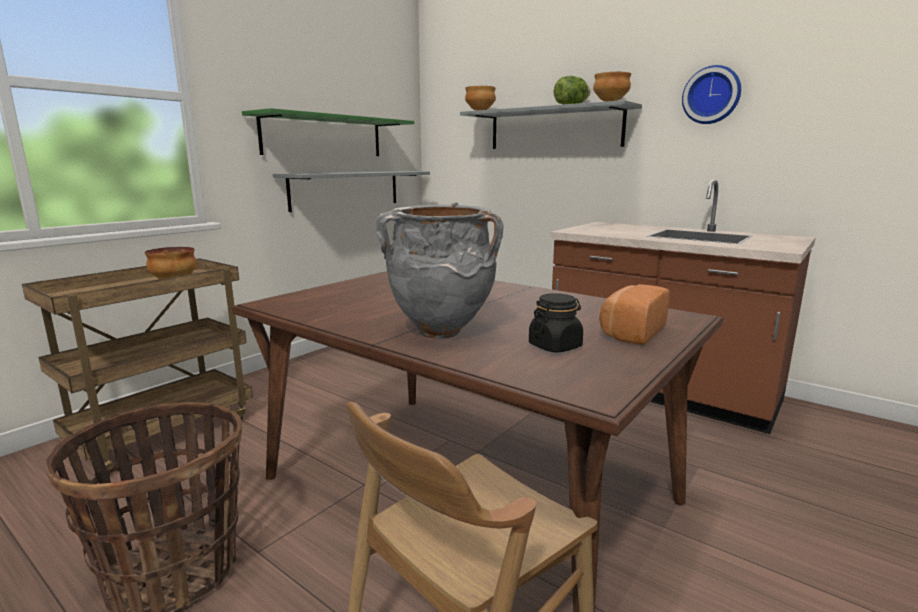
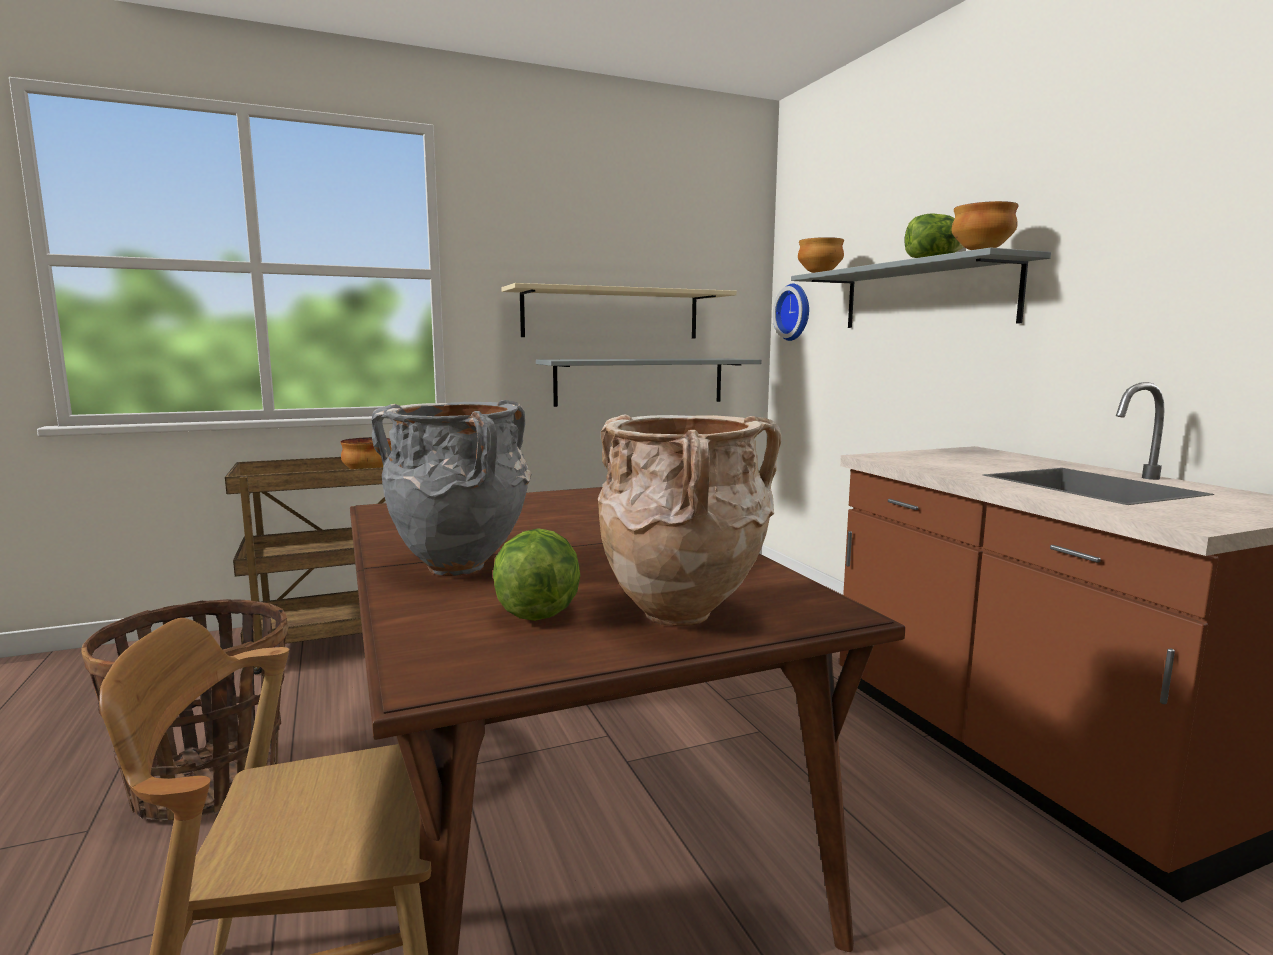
camera: 30 degrees right, 5 degrees down
green shelf [242,108,414,156] -> beige shelf [502,283,737,338]
black jar [529,293,583,353] -> lettuce [493,528,580,621]
bread [599,284,670,345] -> beige vase [598,414,782,626]
wall clock [682,65,741,124] -> wall clock moved to [773,283,809,341]

